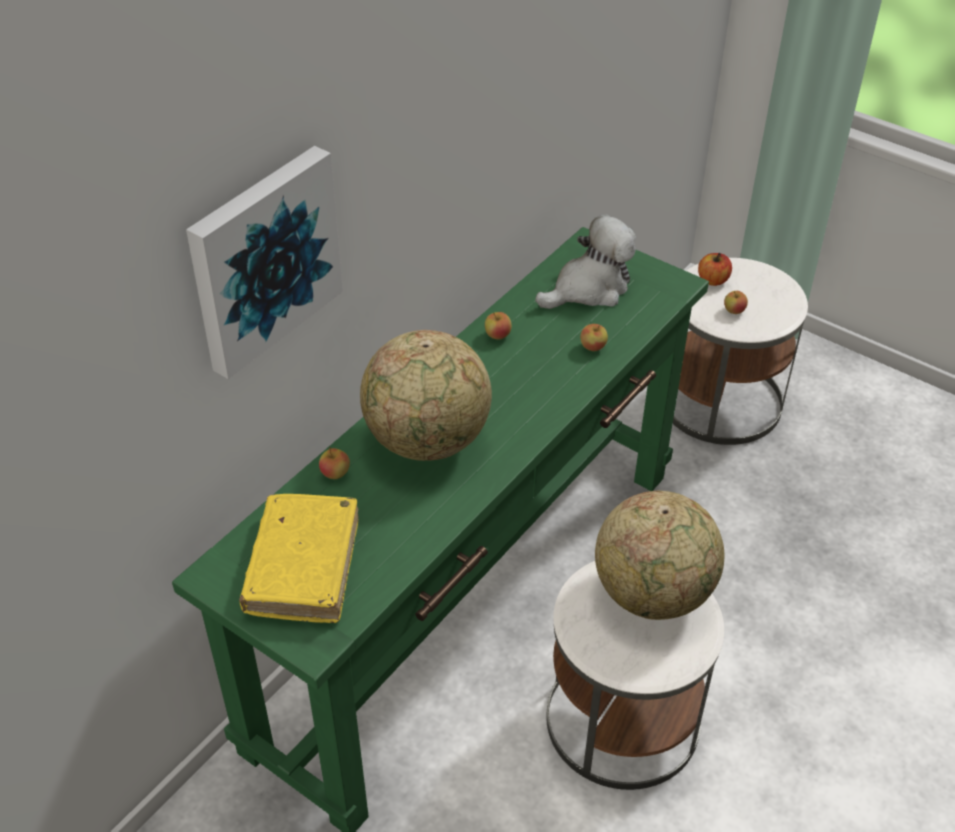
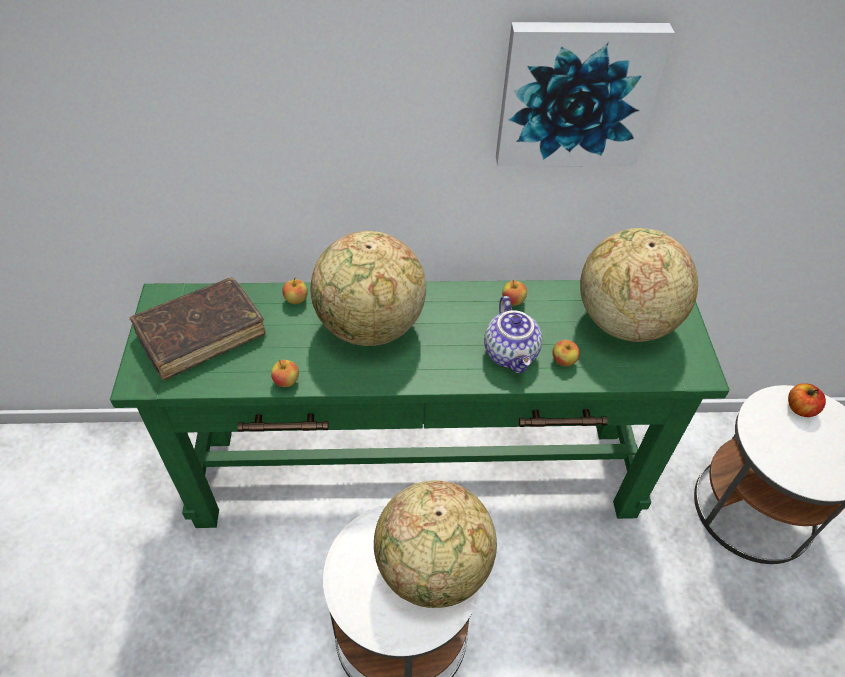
camera: 50 degrees right, 5 degrees up
picture [186,146,343,379] -> picture moved to [496,22,675,167]
yellow book [239,494,359,623] -> brown book [129,278,266,380]
plush toy [535,214,636,309] -> globe [580,228,698,342]
apple [724,291,748,314] -> apple moved to [271,360,299,387]
none -> teapot [484,296,542,374]

